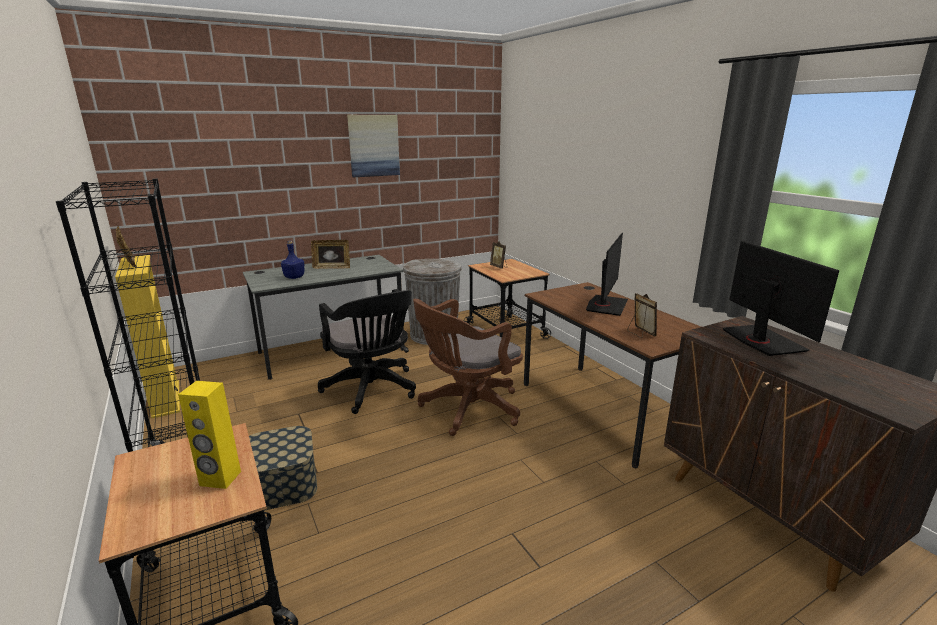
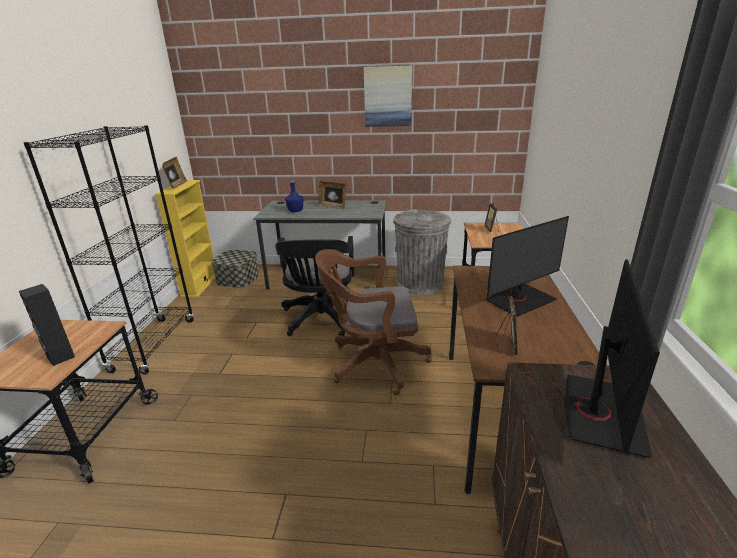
camera: 35 degrees right, 5 degrees up
yellow speaker [178,381,241,489] -> black speaker [19,284,75,366]
storage box [249,426,317,511] -> storage box moved to [211,250,259,288]

